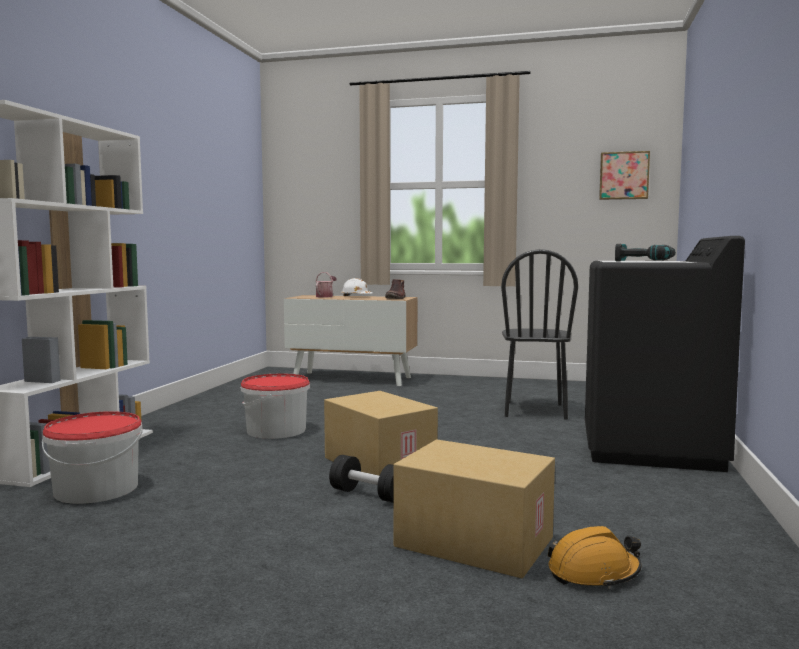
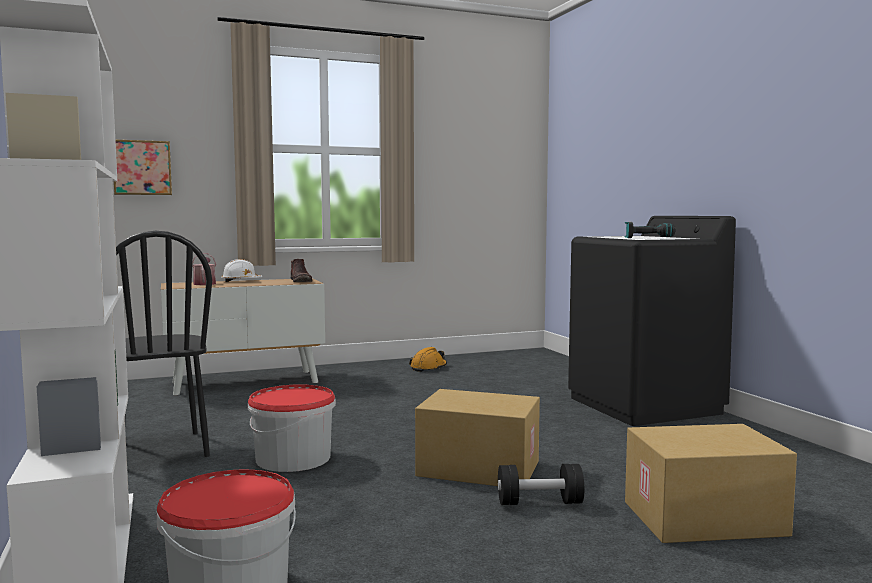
camera: 35 degrees left, 0 degrees up
black chair [501,249,578,420] -> black chair moved to [116,231,212,457]
orange hard hat [548,526,641,589] -> orange hard hat moved to [409,347,447,372]
picture [599,151,650,200] -> picture moved to [114,139,172,195]

